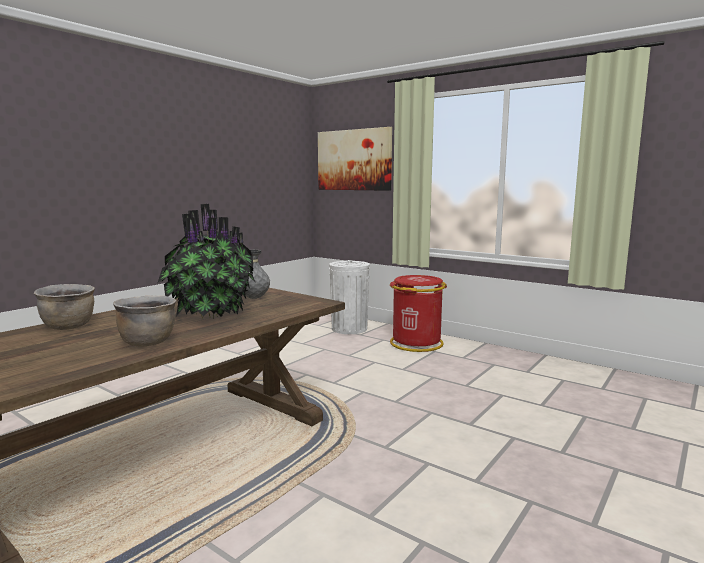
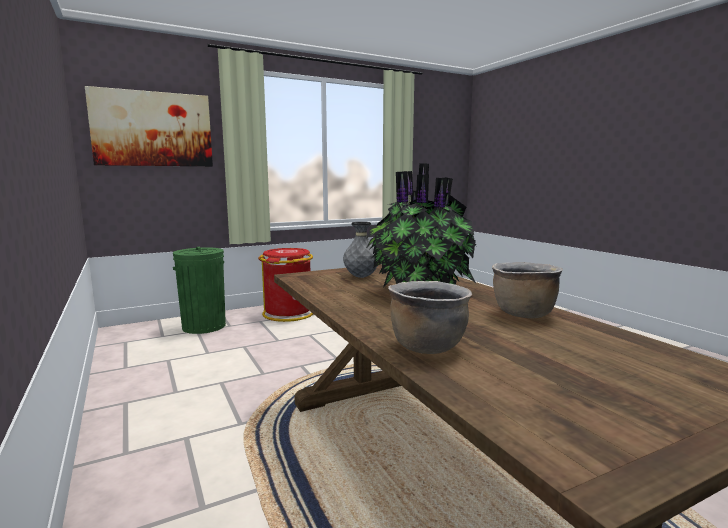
camera: 65 degrees left, 0 degrees up
white trash can [329,260,370,334] -> green trash can [173,247,226,334]

